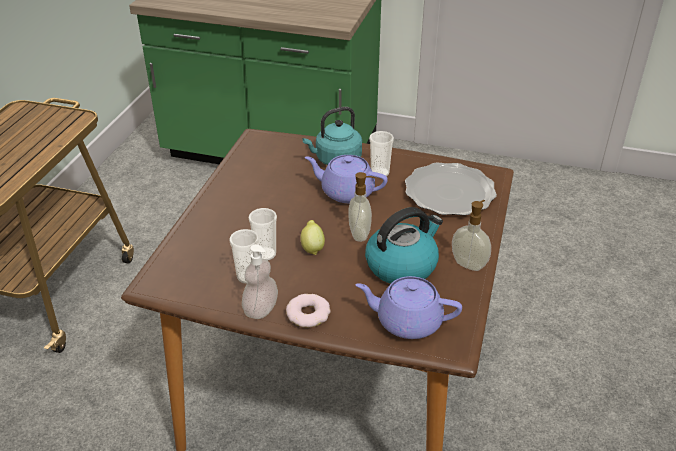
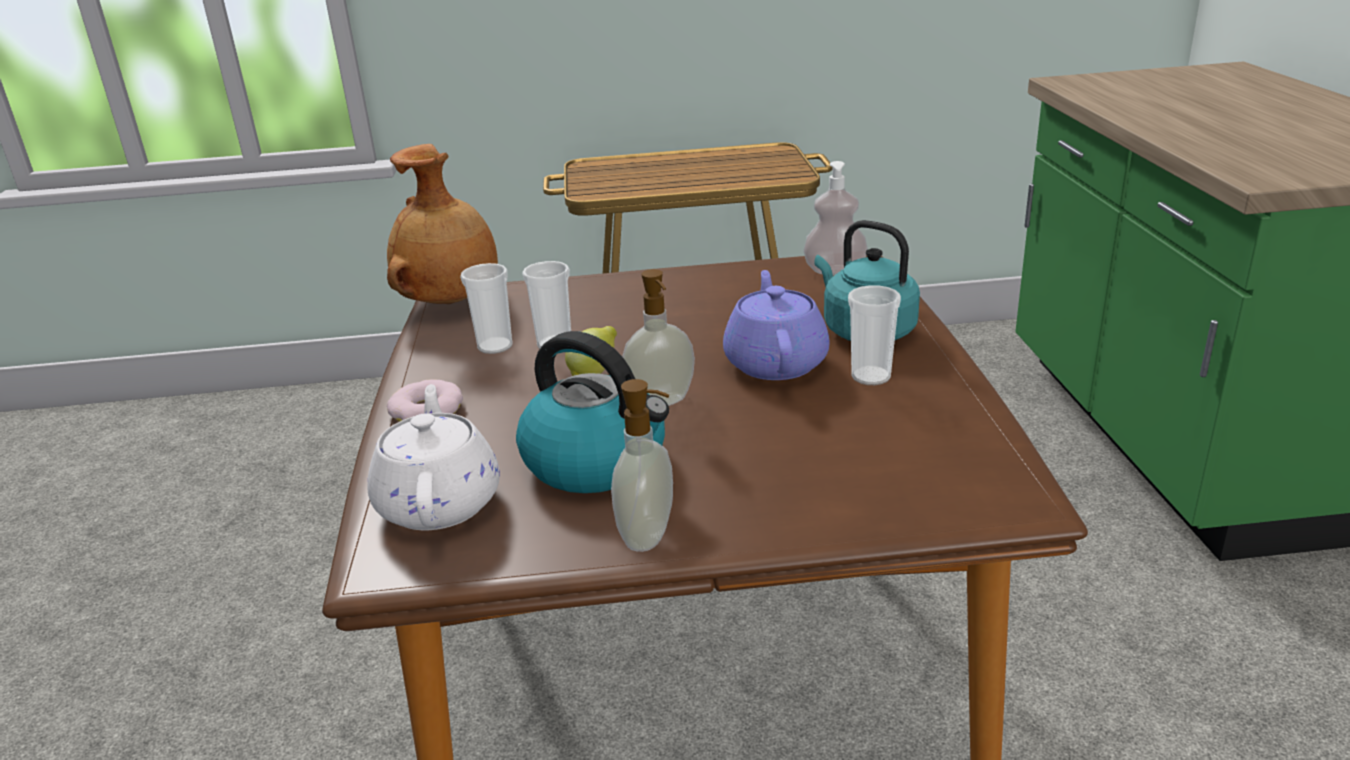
camera: 70 degrees right, 10 degrees down
soap dispenser [242,244,278,319] -> soap dispenser moved to [803,161,868,276]
purple teapot [355,276,462,339] -> white teapot [367,384,500,530]
plate [405,162,497,216] -> none
none -> brown vase [387,144,498,304]

